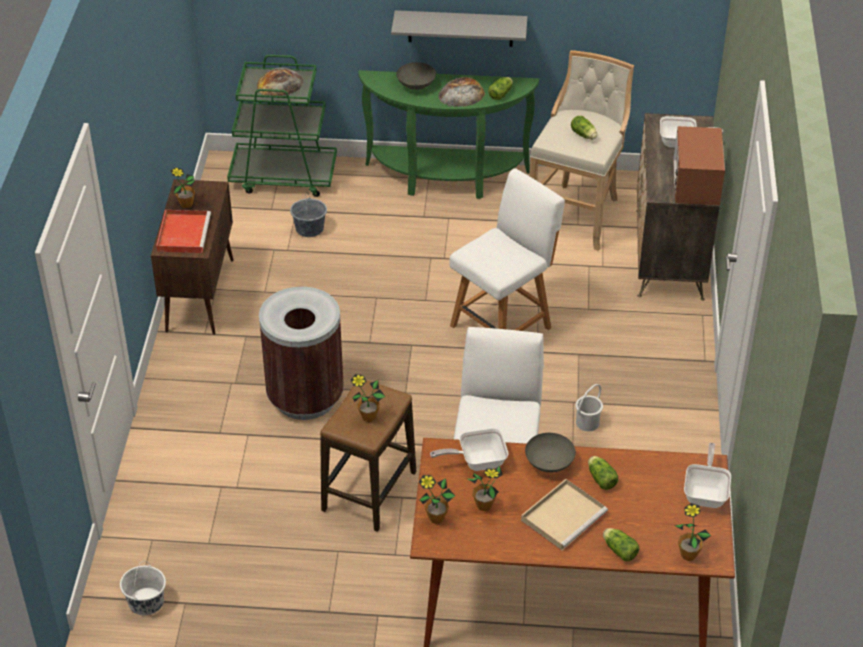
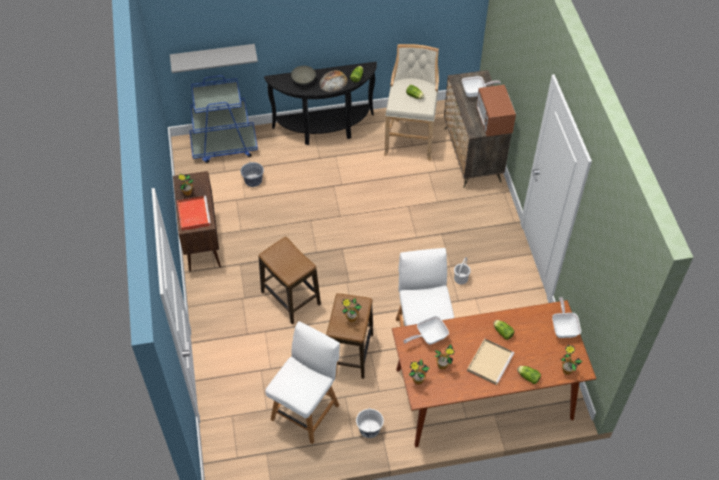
camera: 15 degrees left, 10 degrees up
white bucket [120,561,166,615] -> white bucket moved to [356,408,384,438]
green cart [227,55,337,197] -> blue cart [189,75,258,163]
bread [257,67,303,96] -> none
brown trash can [259,286,344,420] -> stool [259,236,321,325]
green console table [359,70,539,199] -> black console table [264,62,377,145]
grey shelf [391,10,527,47] -> grey shelf moved to [170,44,258,73]
white chair [450,168,565,331] -> white chair moved to [265,321,340,444]
grey bowl [525,433,576,473] -> none

